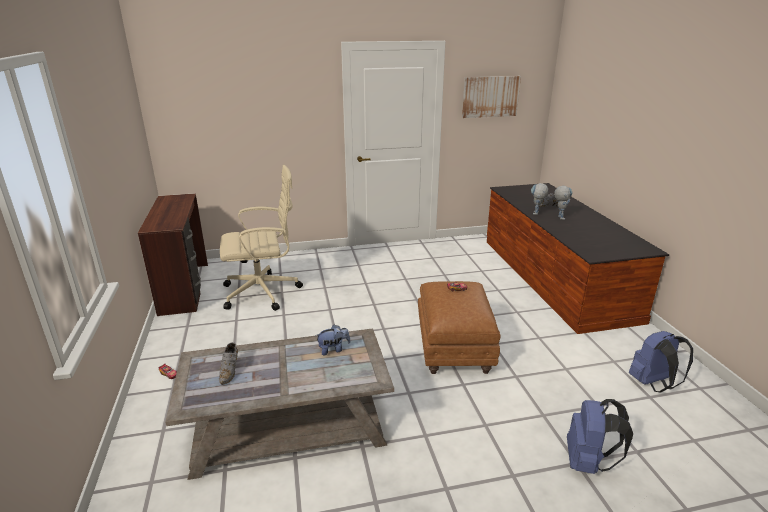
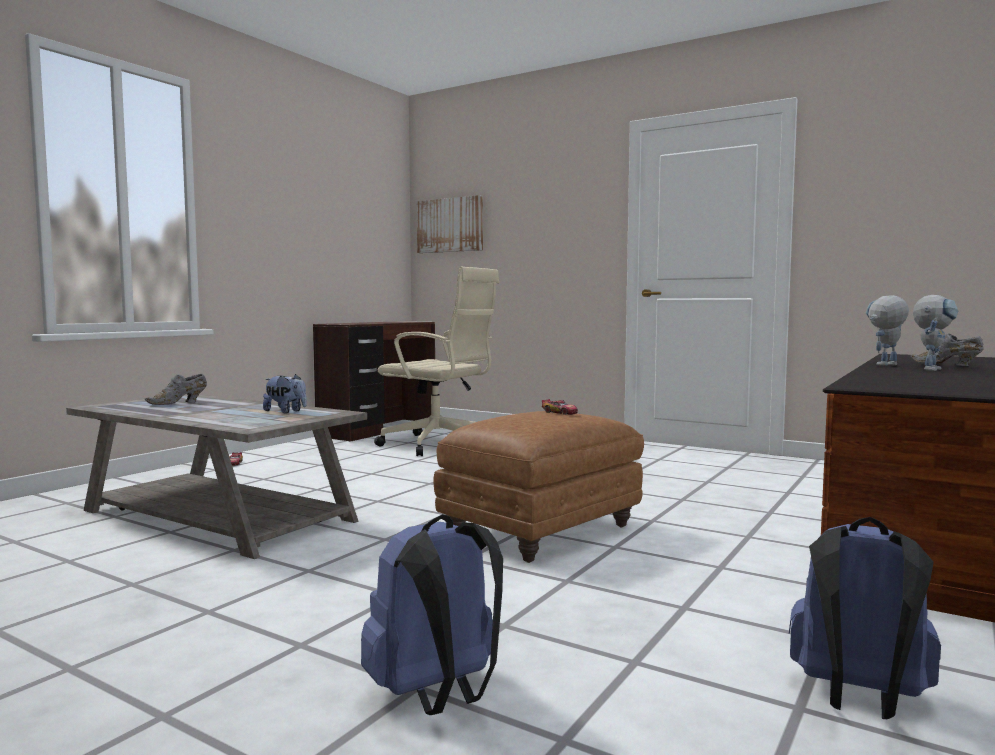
camera: 45 degrees right, 20 degrees down
picture [462,76,521,118] -> picture moved to [417,195,483,253]

